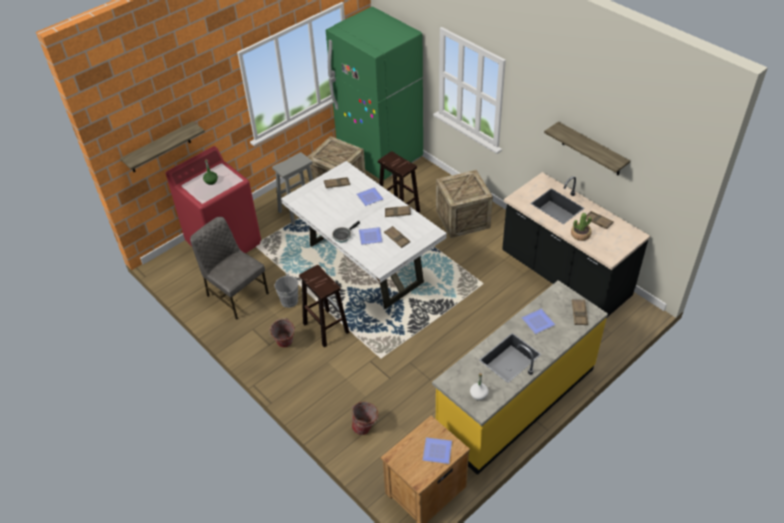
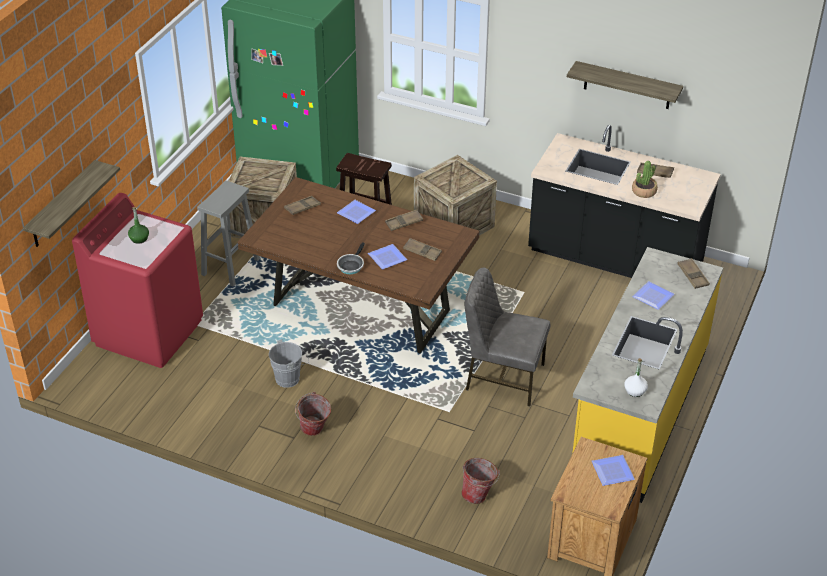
camera: 25 degrees left, 5 degrees down
grey chair [190,217,269,320] -> grey chair moved to [465,268,550,407]
white dining table [281,161,447,309] -> brown dining table [238,177,480,354]
brown stool [299,265,349,347] -> none

